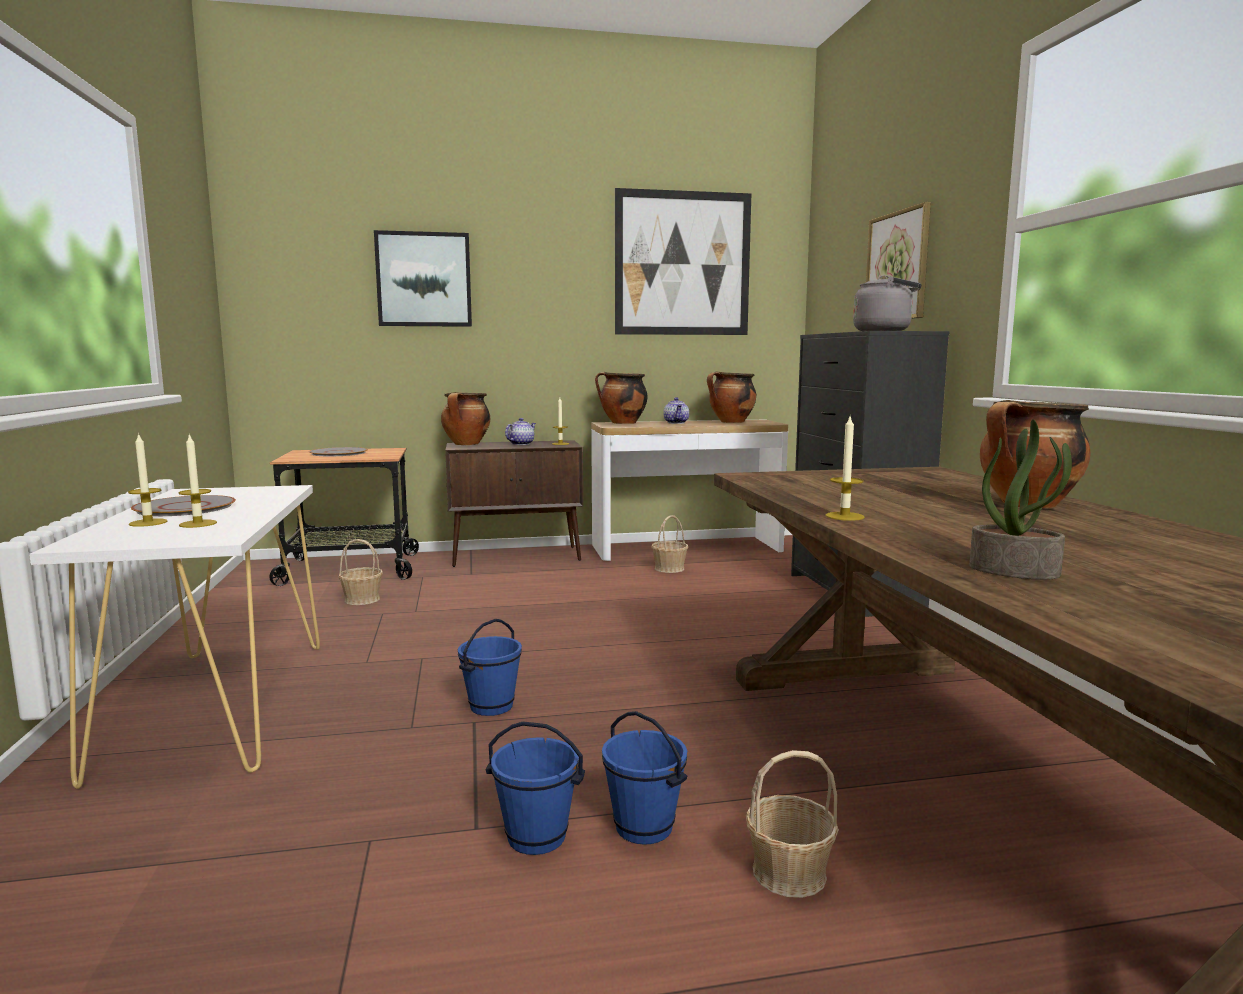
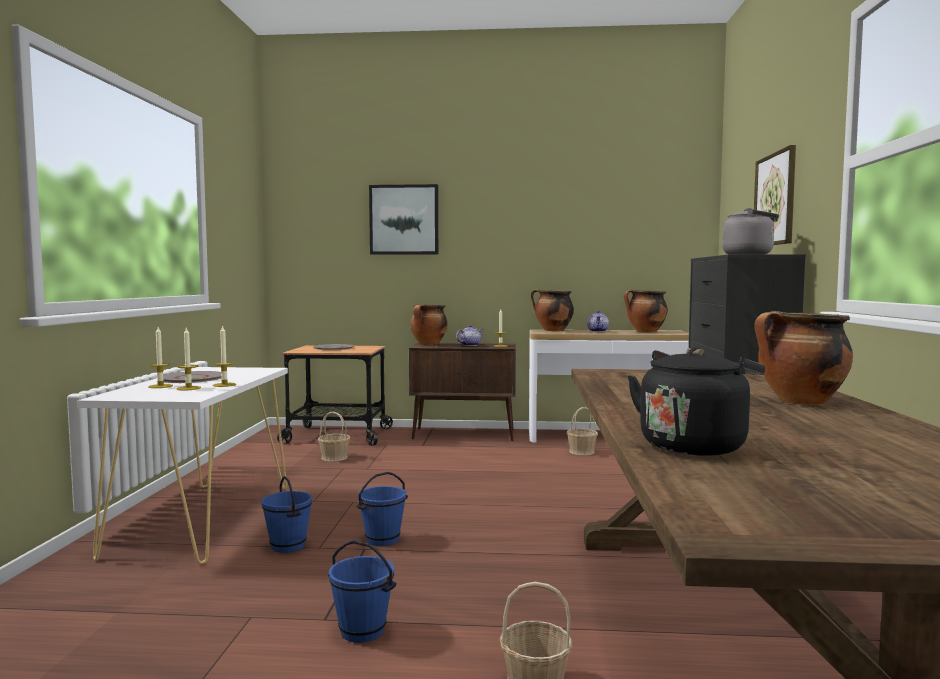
camera: 15 degrees right, 5 degrees down
blue bucket [602,711,687,845] -> blue bucket moved to [261,476,312,553]
picture [615,188,751,335] -> none
candle [825,417,865,521] -> candle moved to [213,325,236,387]
potted plant [969,419,1072,580] -> black kettle [627,347,765,456]

